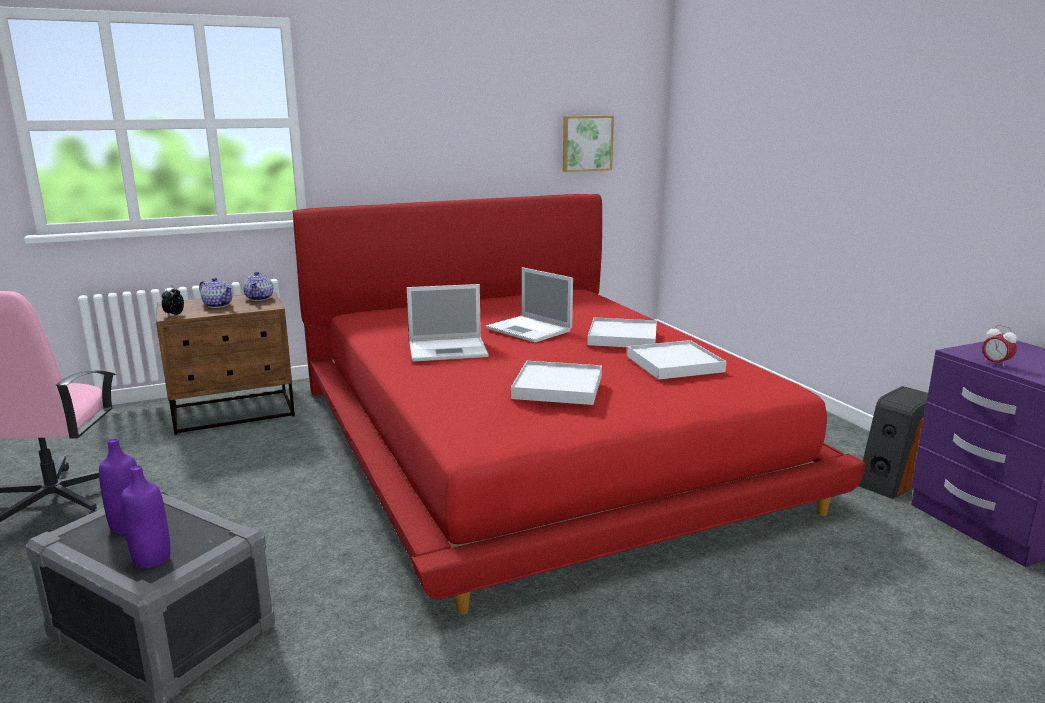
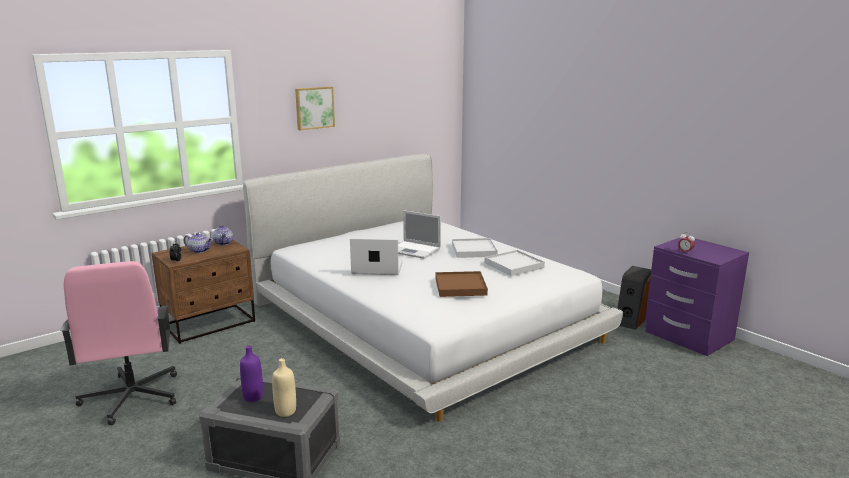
camera: 15 degrees left, 0 degrees up
purple bottle [121,466,171,569] -> beige bottle [272,358,296,417]
red bed [292,194,866,614] -> white bed [243,154,623,422]
laptop [407,284,489,362] -> laptop turned 150 degrees counterclockwise [350,238,402,275]
white tray [511,361,602,405] -> brown tray [436,271,488,297]
picture [563,116,614,172] -> picture moved to [295,86,335,130]

